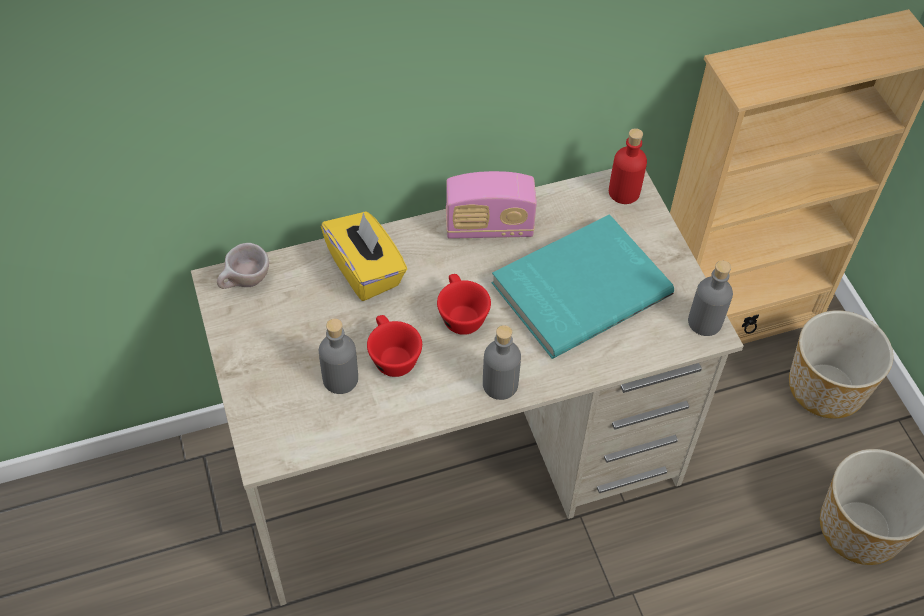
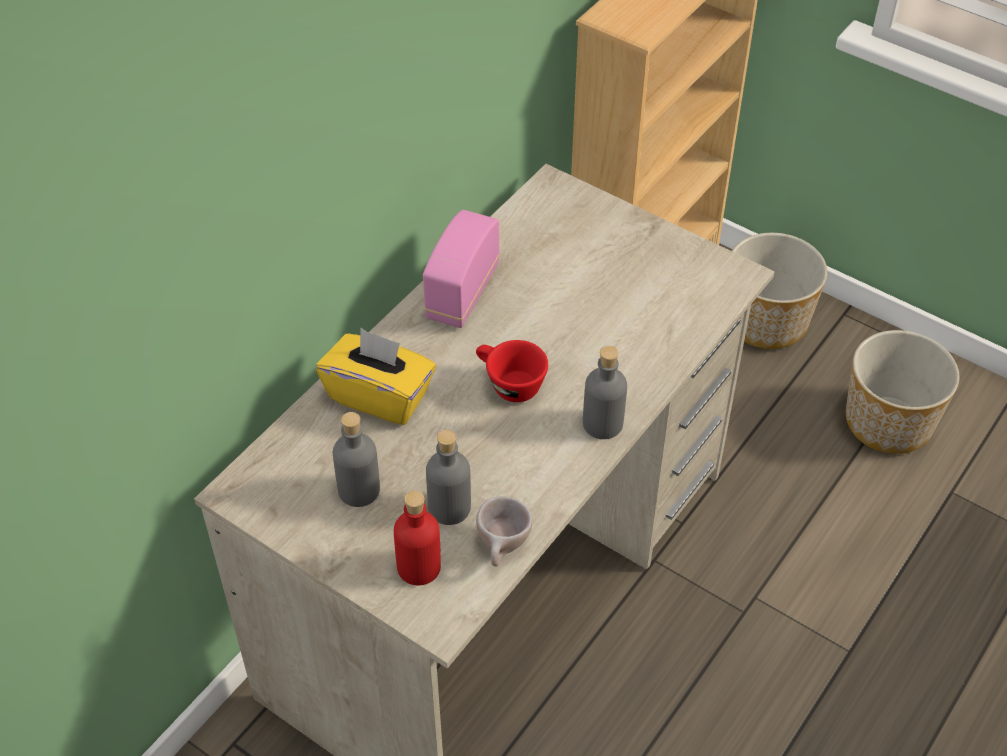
camera: 35 degrees left, 5 degrees down
beige cup [217,243,269,289] -> beige cup moved to [476,496,532,566]
red cup [367,315,422,377] -> none
radio [446,171,537,239] -> radio turned 150 degrees clockwise [423,210,500,328]
turquoise book [492,214,674,359] -> none
red bottle [609,128,647,204] -> red bottle moved to [394,491,441,585]
grey bottle [688,261,733,336] -> grey bottle moved to [333,412,380,507]

